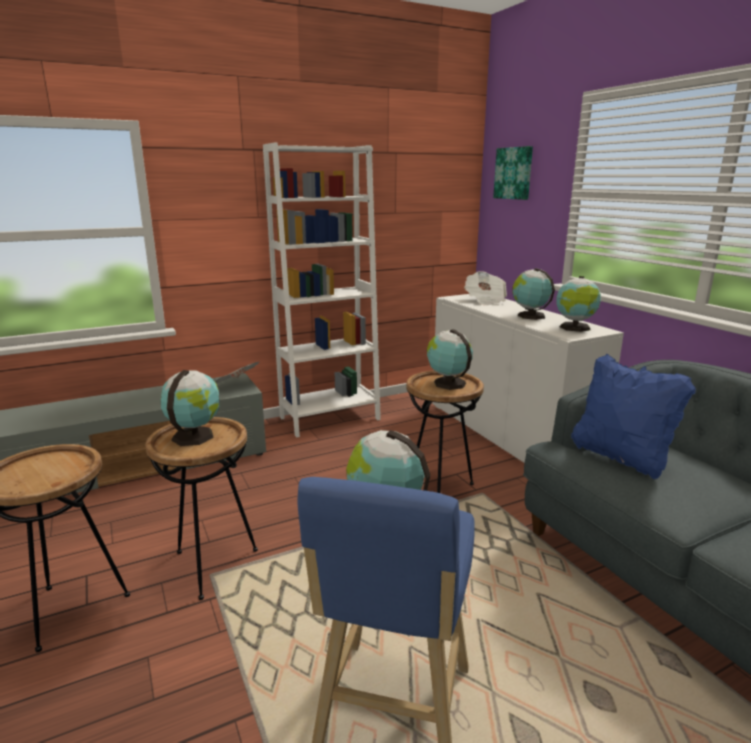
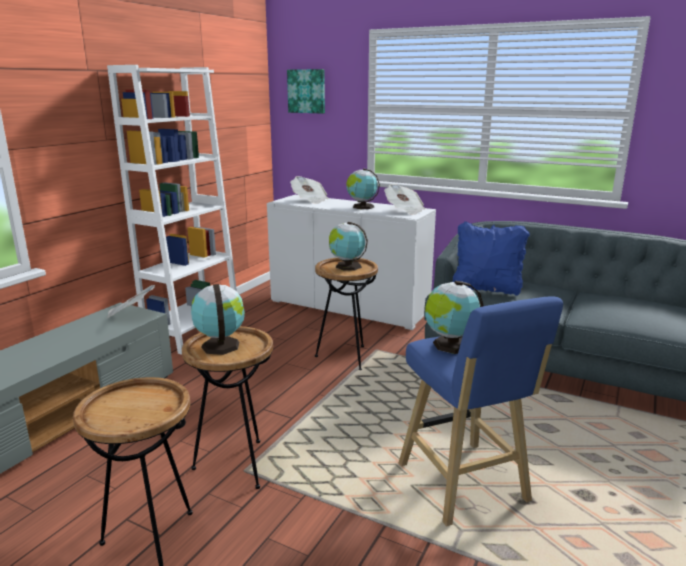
camera: 35 degrees left, 0 degrees up
globe [556,276,601,332] -> newspaper [384,184,426,215]

